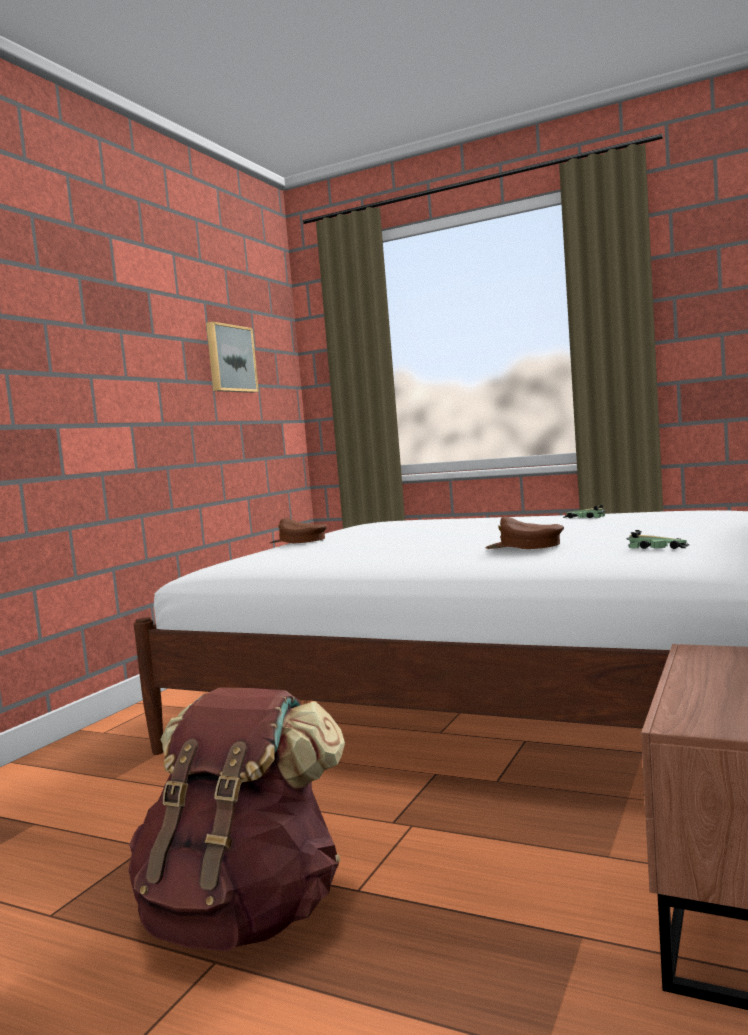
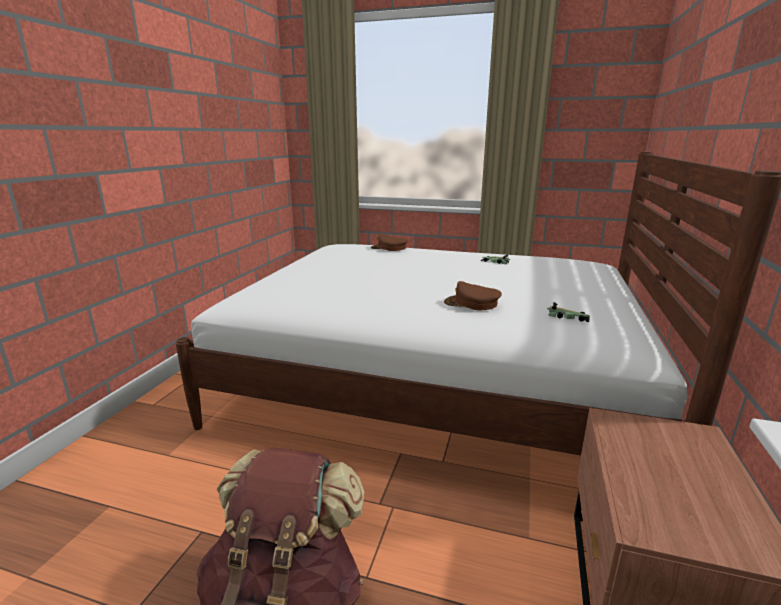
camera: 10 degrees left, 15 degrees up
picture [206,322,259,393] -> none
brown cap [270,518,327,544] -> brown cap moved to [371,233,408,251]

